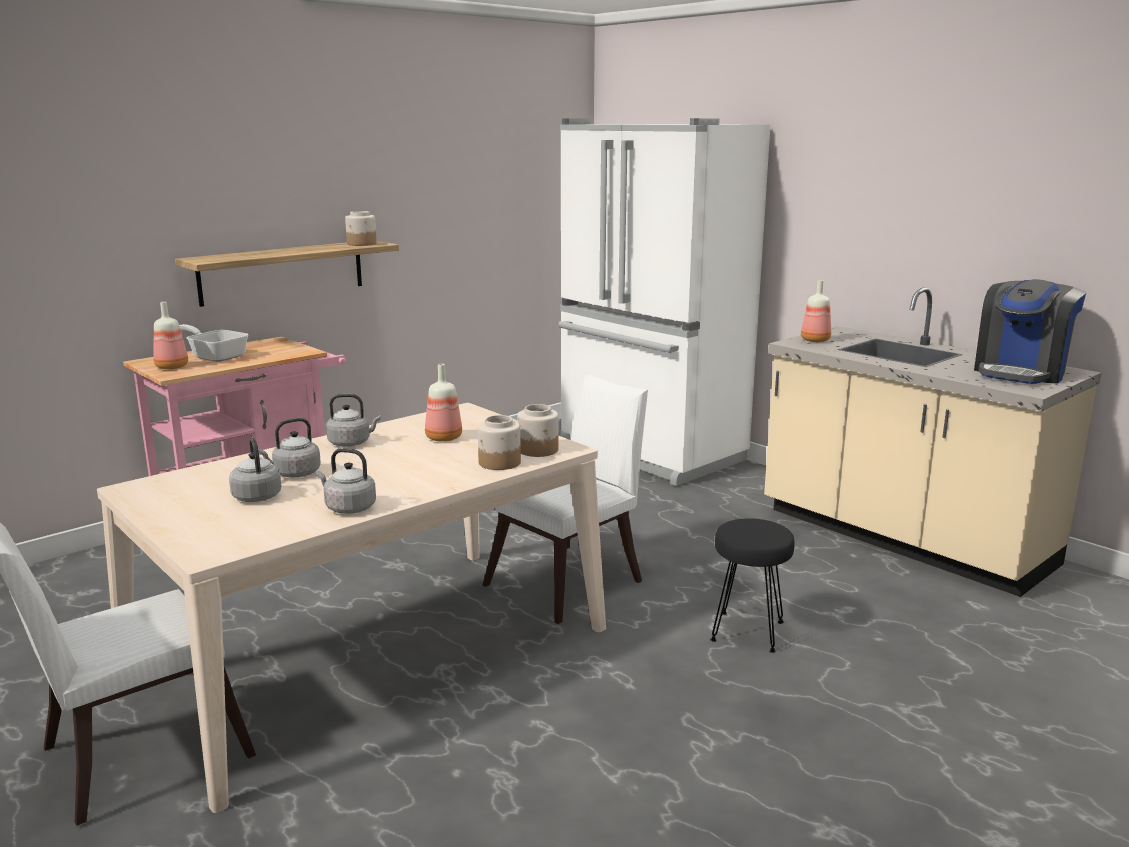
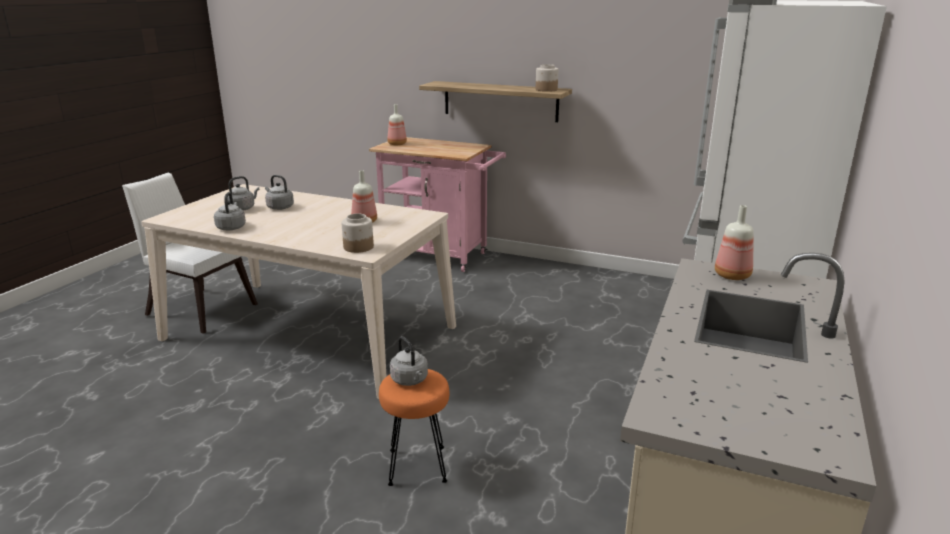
camera: 65 degrees right, 5 degrees up
frying pan [179,324,248,362] -> none
grey kettle [326,394,381,447] -> grey kettle moved to [390,336,428,386]
jar [478,415,521,470] -> none
white chair [483,375,648,624] -> none
black stool [710,518,795,653] -> orange stool [379,369,449,486]
coffee machine [974,279,1086,384] -> none

